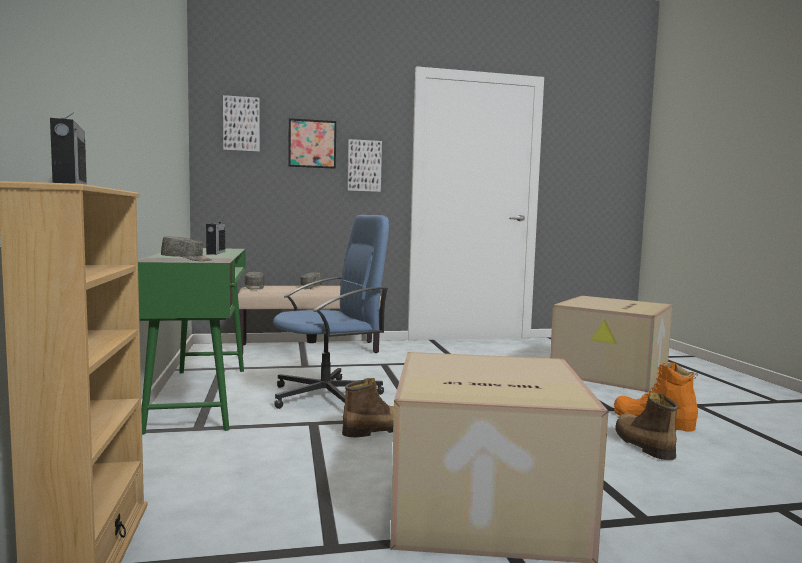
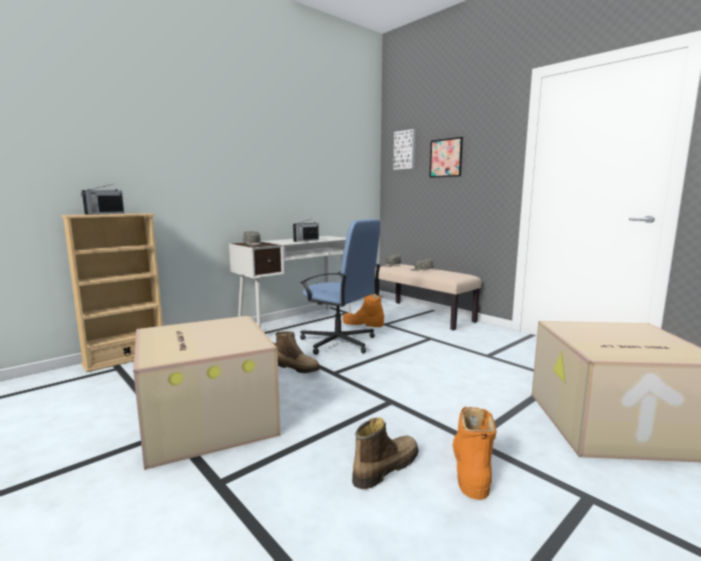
camera: 60 degrees right, 5 degrees up
green desk [138,248,246,435] -> white desk [229,236,351,328]
picture [347,139,382,192] -> none
none -> orange boot [343,294,384,327]

